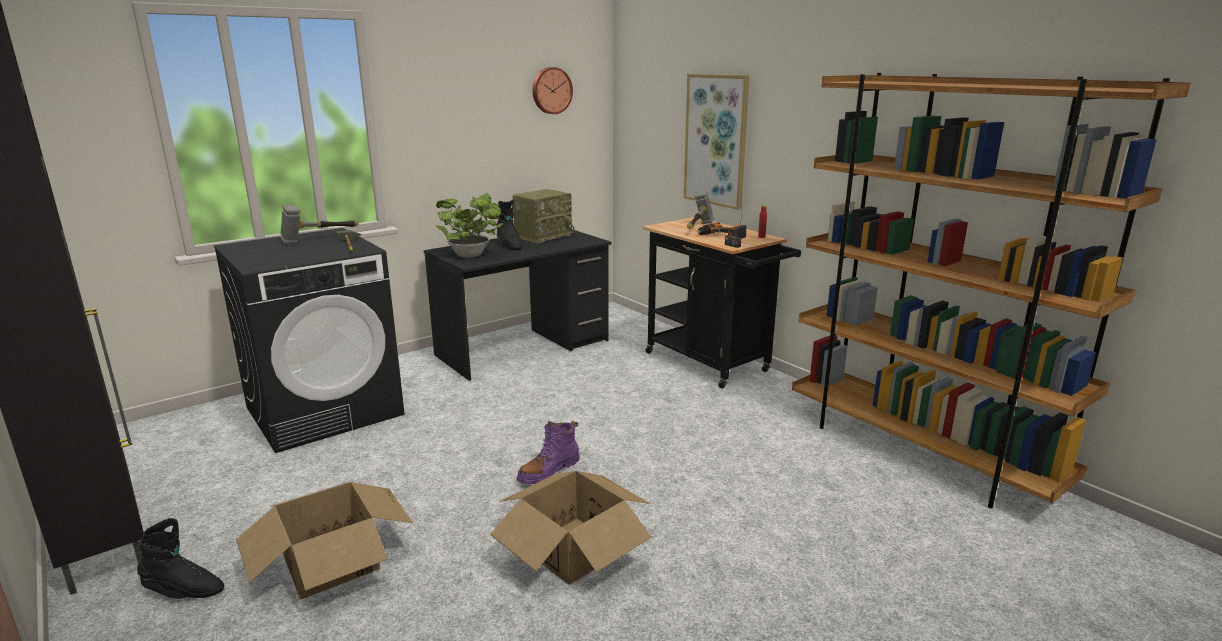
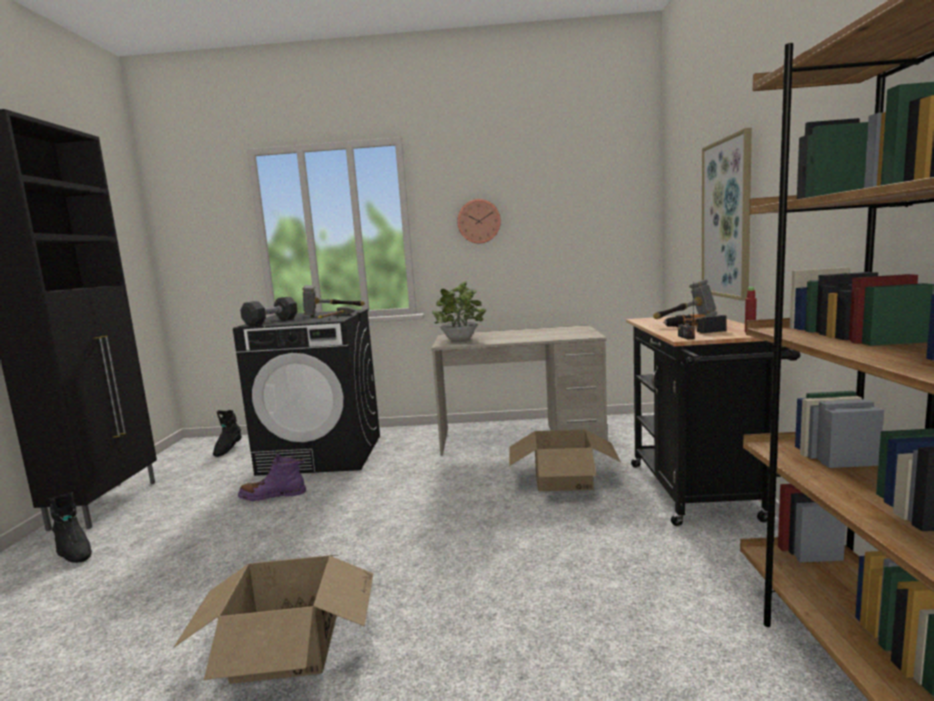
camera: 40 degrees right, 10 degrees down
cardboard box [236,482,413,599] -> cardboard box moved to [509,429,621,491]
black desk [424,229,612,381] -> beige desk [431,325,607,455]
black boot [496,200,522,250] -> black boot moved to [213,410,242,457]
radio [512,189,574,244] -> none
purple boot [516,421,580,484] -> purple boot moved to [238,453,306,501]
wall clock [532,67,573,114] -> wall clock moved to [457,199,501,243]
none -> black dumbbell [240,297,298,326]

